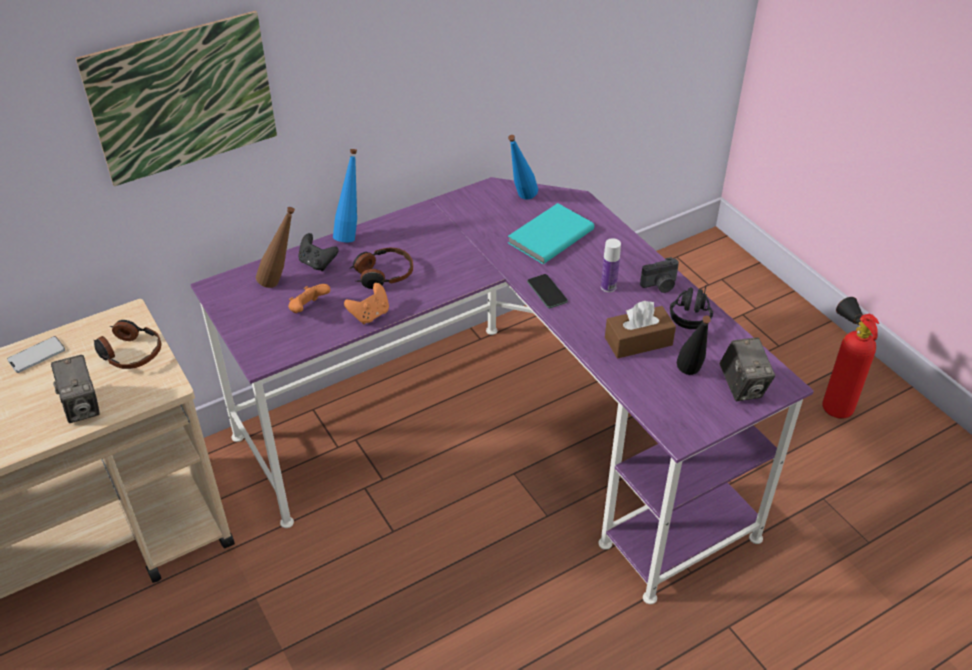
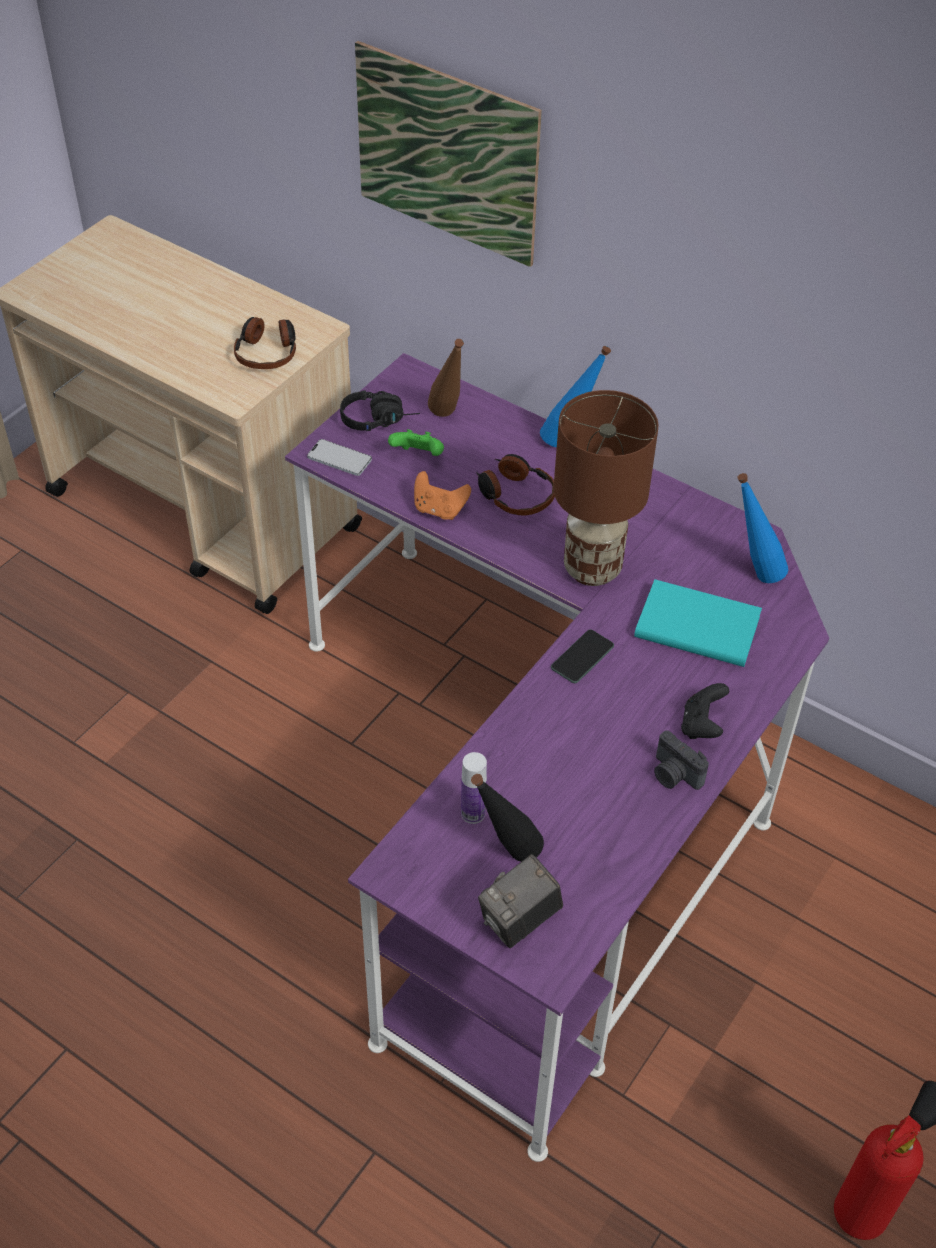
camera: 65 degrees right, 5 degrees up
phone [7,336,65,373] -> phone moved to [307,439,372,476]
camera [51,355,99,423] -> none
orange game controller [288,284,331,313] -> green game controller [388,429,444,456]
black game controller [298,233,339,271] -> black game controller moved to [681,683,729,739]
bottle [601,238,621,292] -> bottle moved to [461,752,487,824]
brown tissue box [605,301,676,359] -> none
black headphones [670,285,713,329] -> black headphones moved to [340,390,420,431]
none -> brown table lamp [554,390,658,586]

